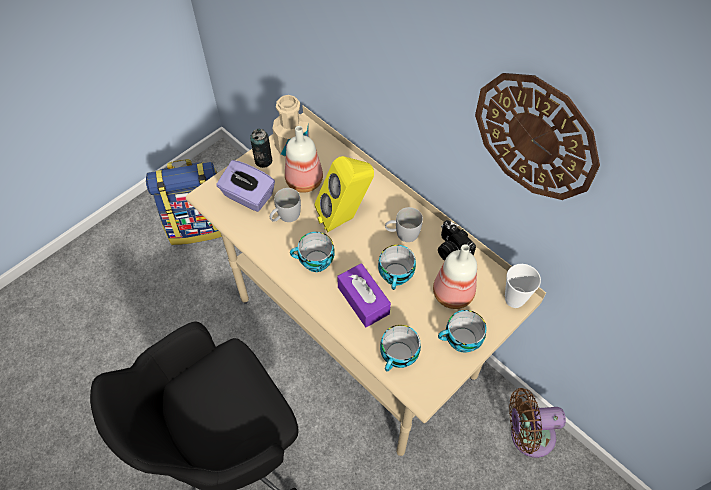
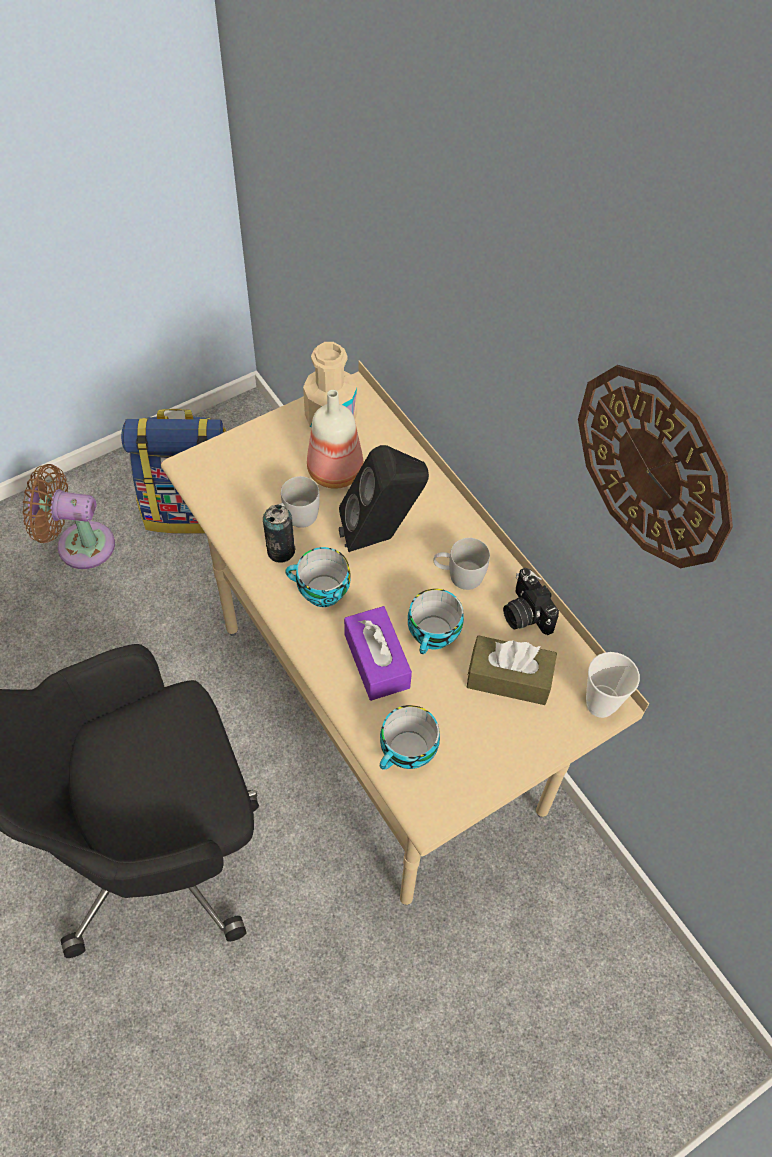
camera: 10 degrees right, 0 degrees up
purple tissue box [217,160,275,212] -> none
can [250,129,272,168] -> can moved to [263,504,295,563]
yellow speaker [315,156,374,232] -> black speaker [339,445,429,552]
bottle [433,244,477,309] -> brown tissue box [467,635,557,705]
cup [438,310,487,352] -> none
brown fan [509,388,566,458] -> brown fan moved to [23,464,115,569]

